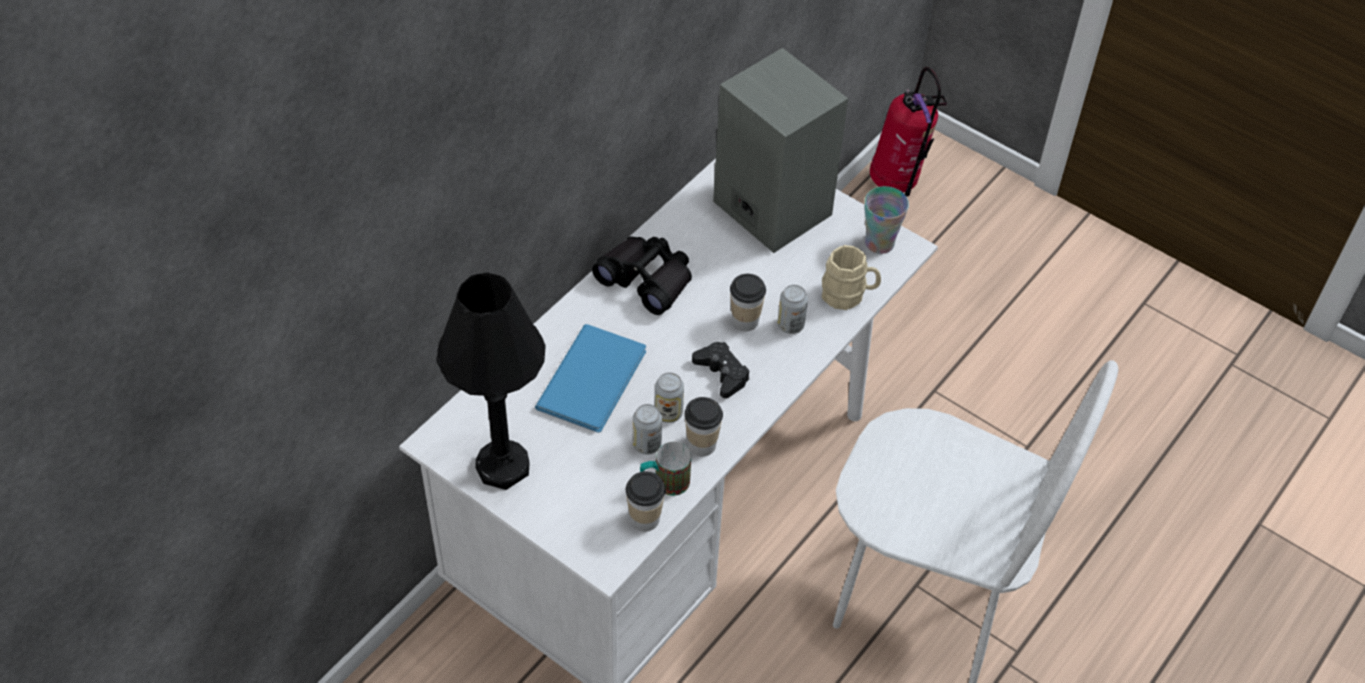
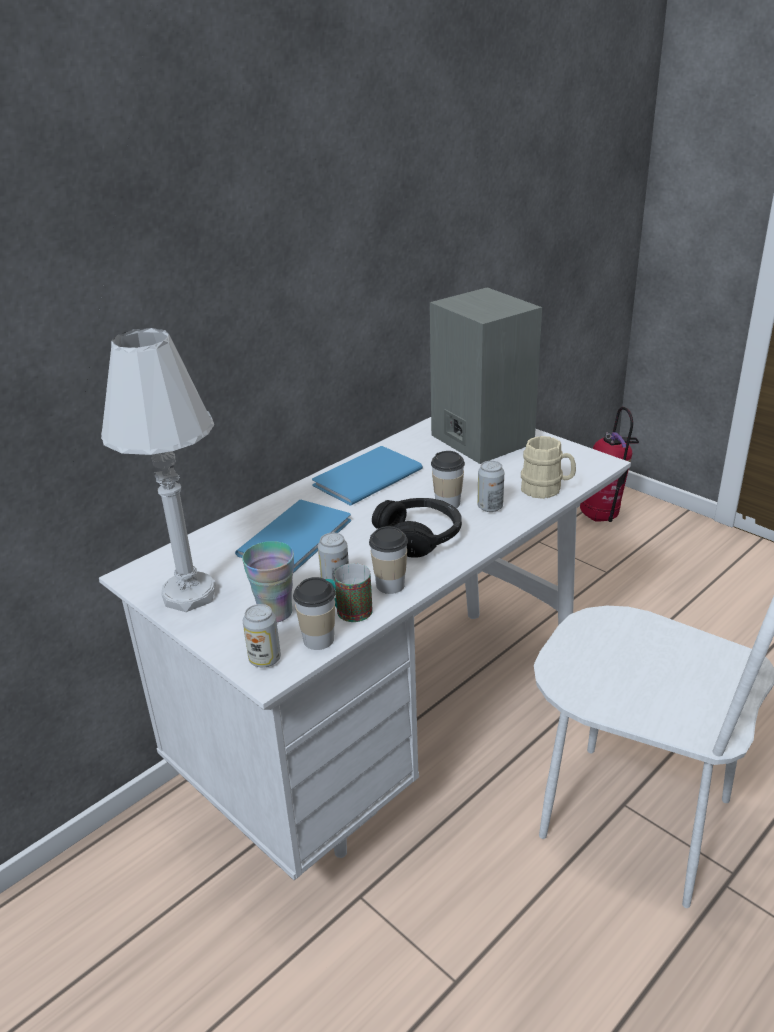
camera: 10 degrees right, 20 degrees down
black table lamp [436,273,546,490] -> white table lamp [101,328,215,612]
black binoculars [592,236,692,315] -> blue book [312,446,423,506]
can [655,372,684,423] -> can moved to [243,604,281,668]
black game controller [692,342,749,398] -> black headphones [372,498,462,558]
cup [865,186,909,254] -> cup moved to [242,541,294,622]

